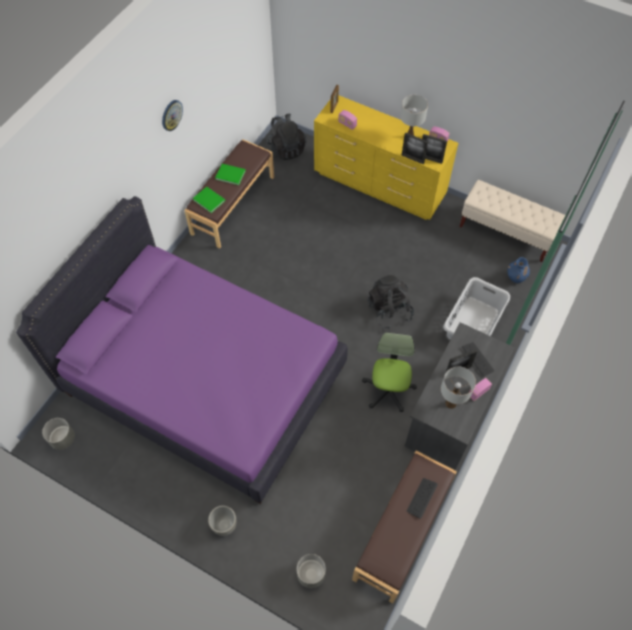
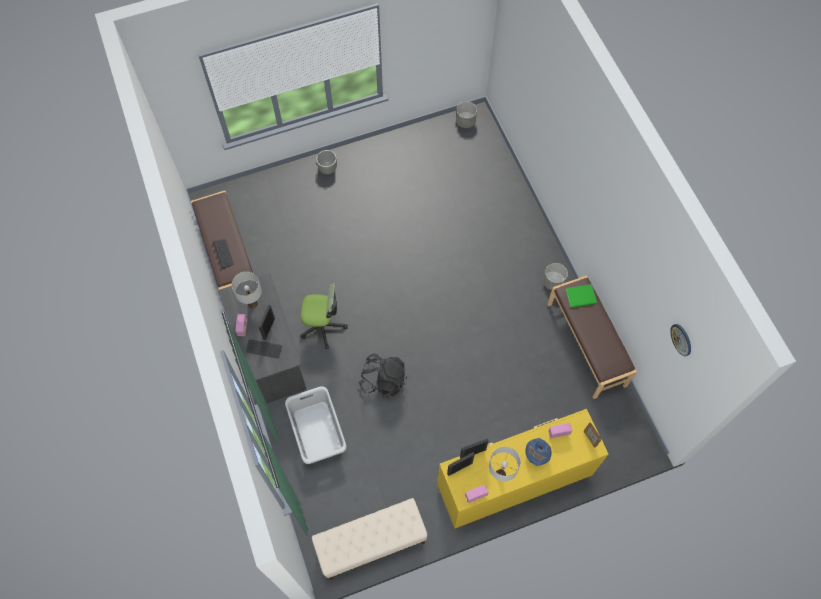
camera: 130 degrees right, 5 degrees up
purple bed [16,196,348,504] -> none
wall clock [162,100,183,131] -> wall clock moved to [670,324,691,356]
green book [215,164,246,185] -> none
black backpack [266,114,307,160] -> none
grey planter [297,554,326,588] -> grey planter moved to [543,263,568,290]
office chair [362,332,417,412] -> office chair turned 45 degrees counterclockwise [301,283,348,349]
blue vase [507,257,530,283] -> blue vase moved to [525,438,552,466]

